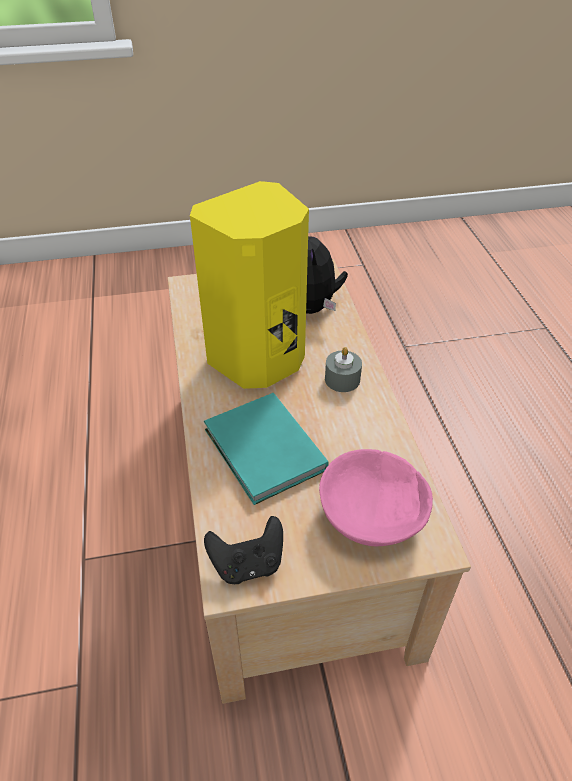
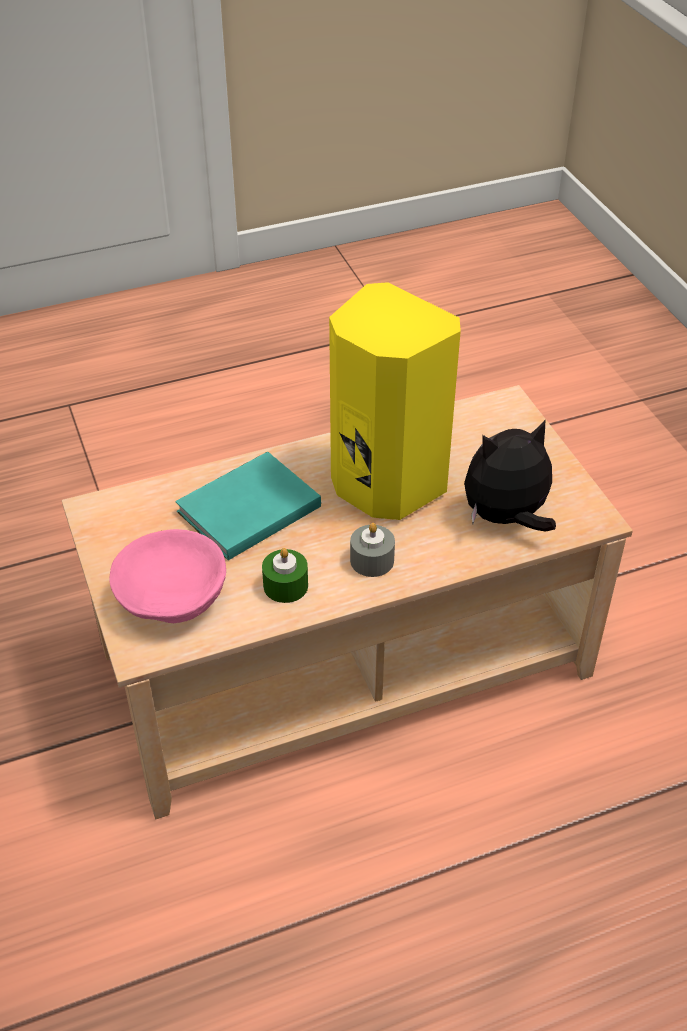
camera: 80 degrees right, 0 degrees up
black game controller [204,516,283,584] -> none
none -> green candle [262,548,308,603]

